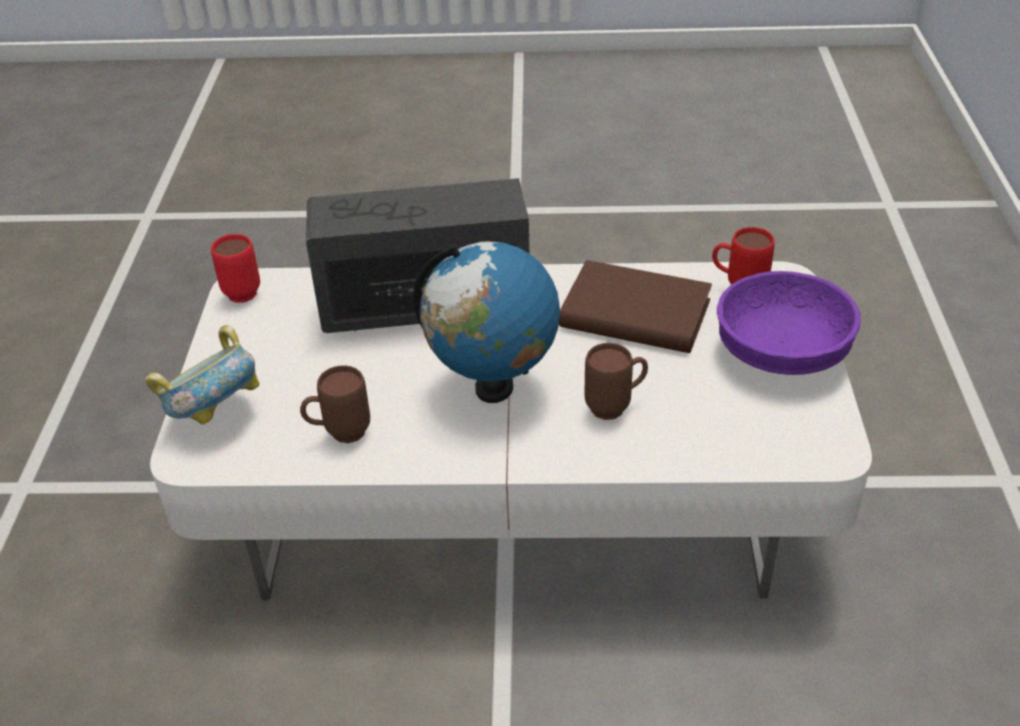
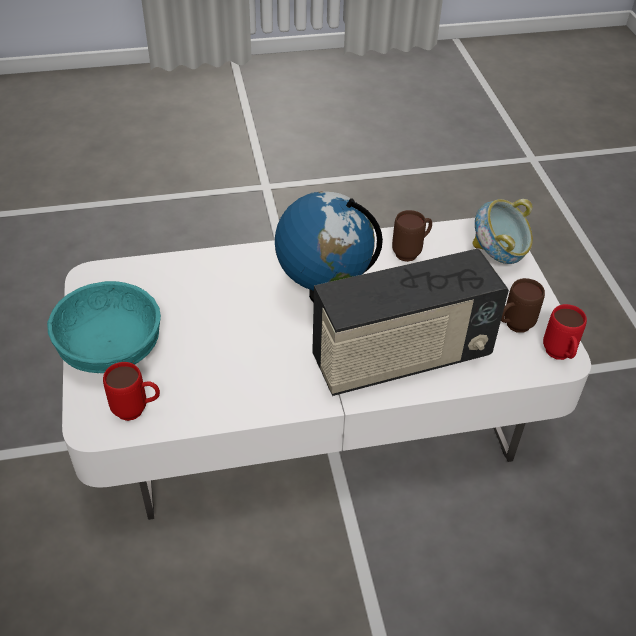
camera: 165 degrees right, 5 degrees up
brown book [559,260,712,353] -> none
brown mug [584,343,648,420] -> brown mug moved to [501,278,545,333]
purple bowl [717,271,861,375] -> turquoise bowl [47,281,161,373]

